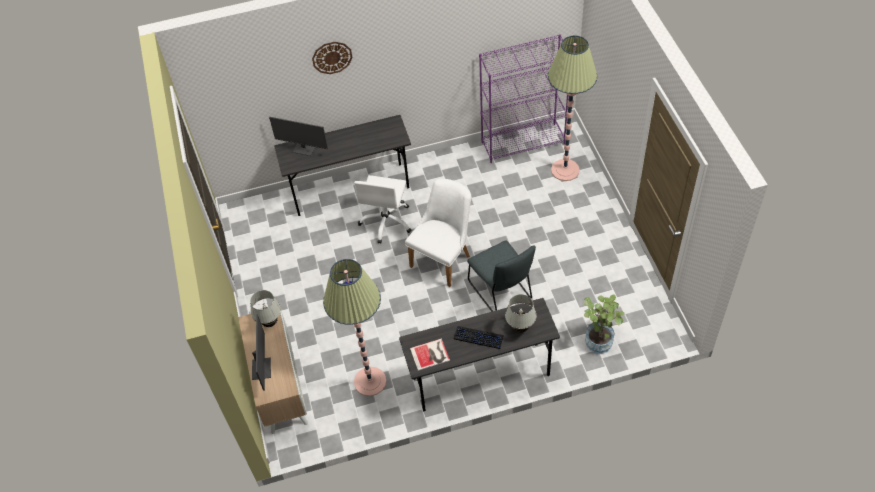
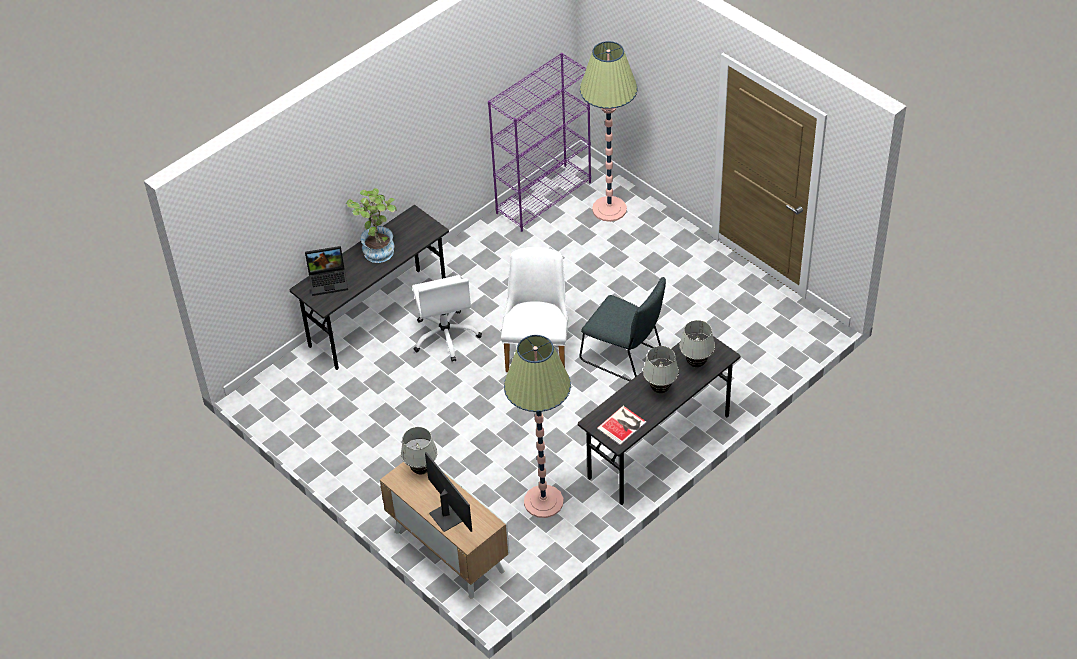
camera: 30 degrees left, 5 degrees down
monitor [269,117,328,156] -> laptop [305,246,348,296]
wall clock [312,42,352,74] -> none
keyboard [454,326,504,349] -> white table lamp [643,346,679,393]
potted plant [584,294,625,354] -> potted plant moved to [346,188,396,263]

